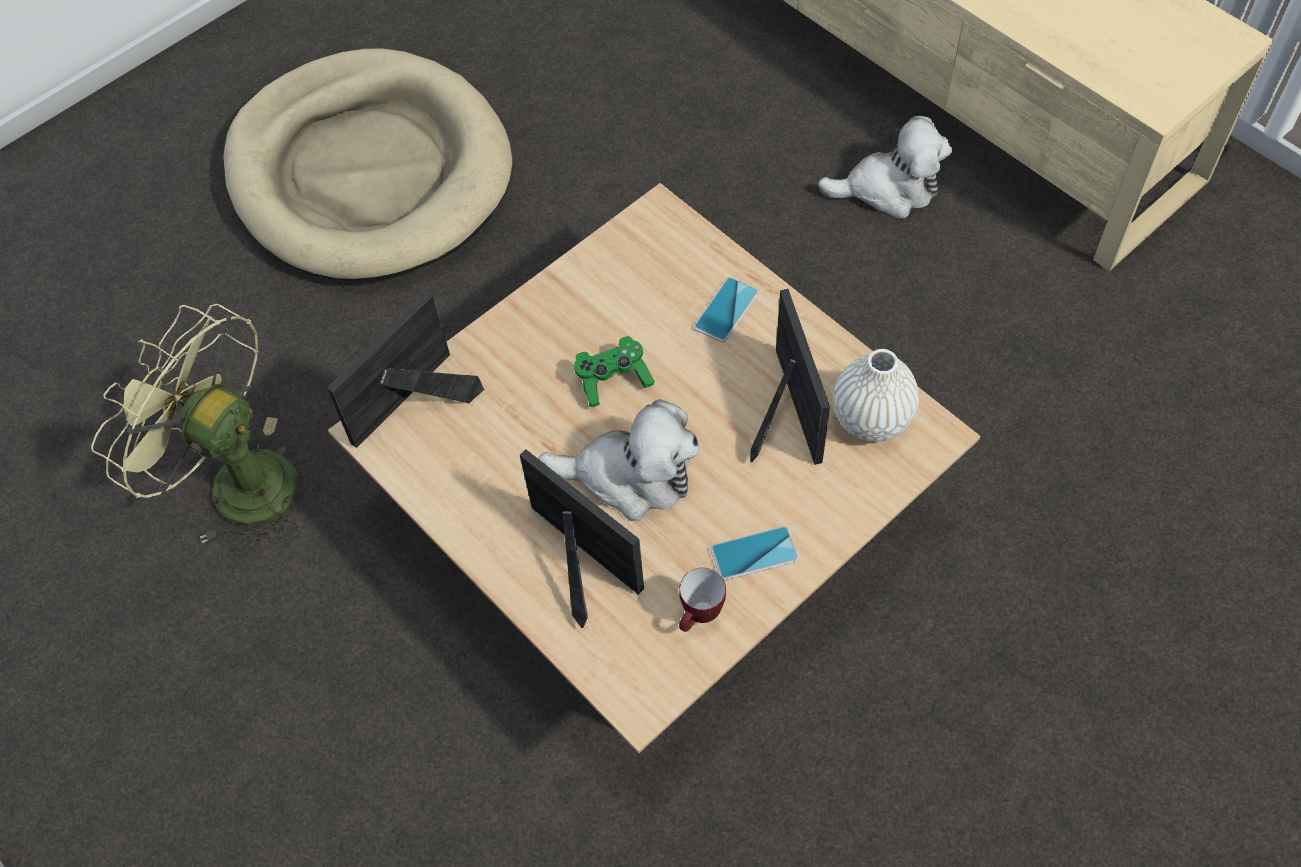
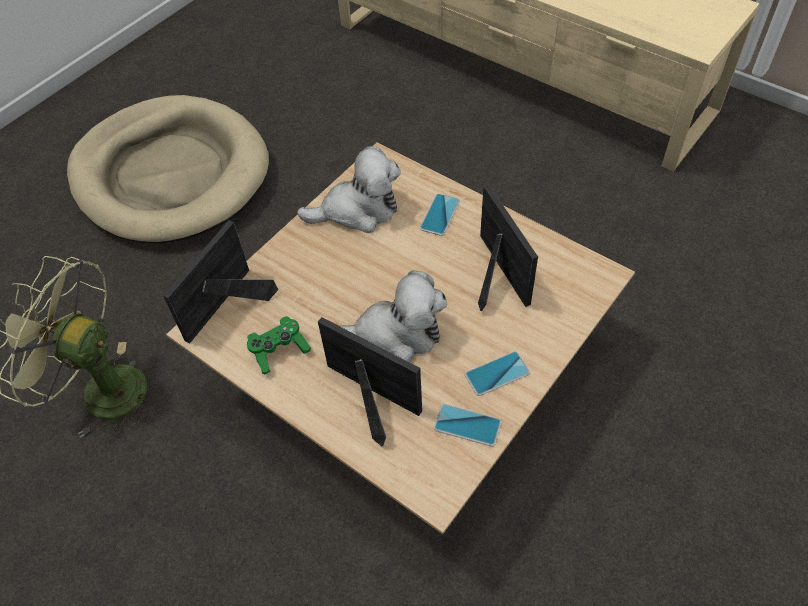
camera: 10 degrees left, 5 degrees down
green game controller [574,336,655,407] -> green game controller moved to [247,316,311,374]
mug [679,568,726,632] -> phone [434,404,502,447]
plush toy [818,116,952,219] -> plush toy moved to [297,146,401,233]
white vase [833,349,919,442] -> none

